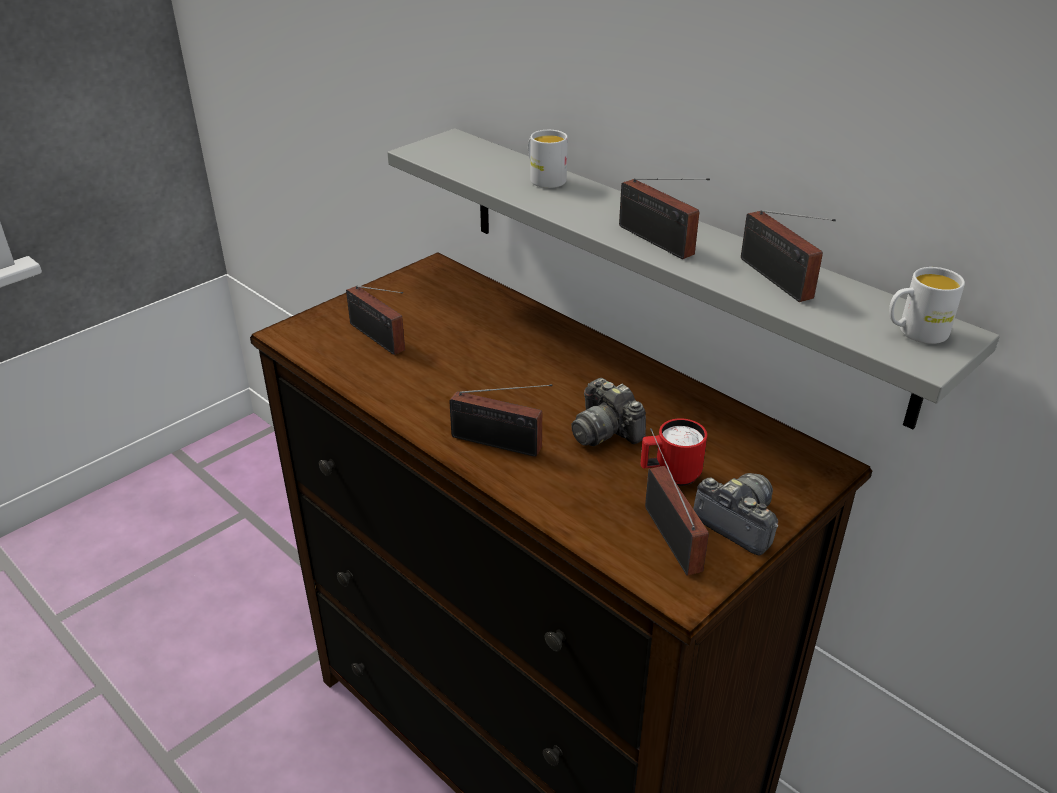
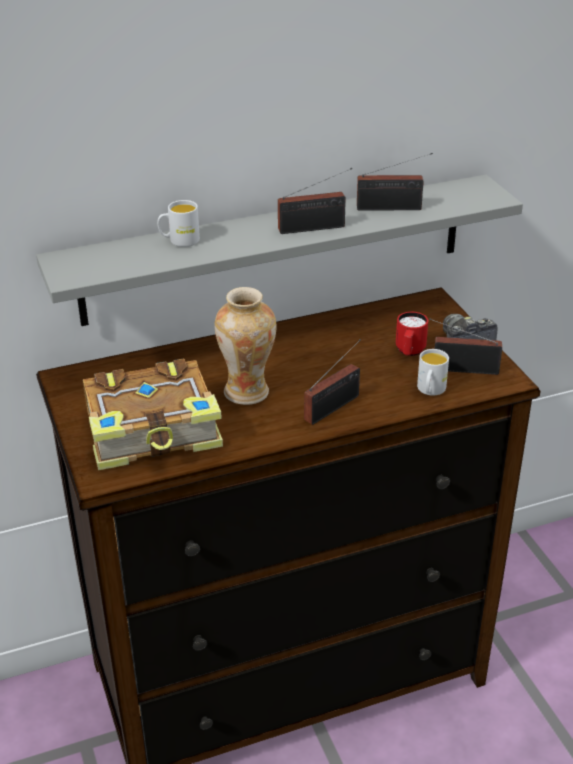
camera: 65 degrees left, 0 degrees up
radio [346,286,405,355] -> book [83,359,223,470]
camera [571,378,646,446] -> none
white mug [889,267,965,344] -> white mug moved to [417,349,449,395]
none -> vase [214,287,277,405]

